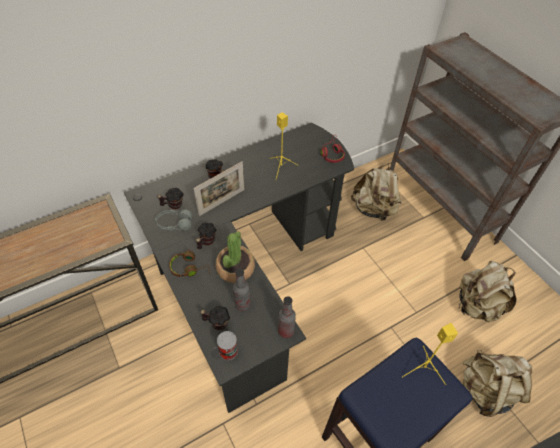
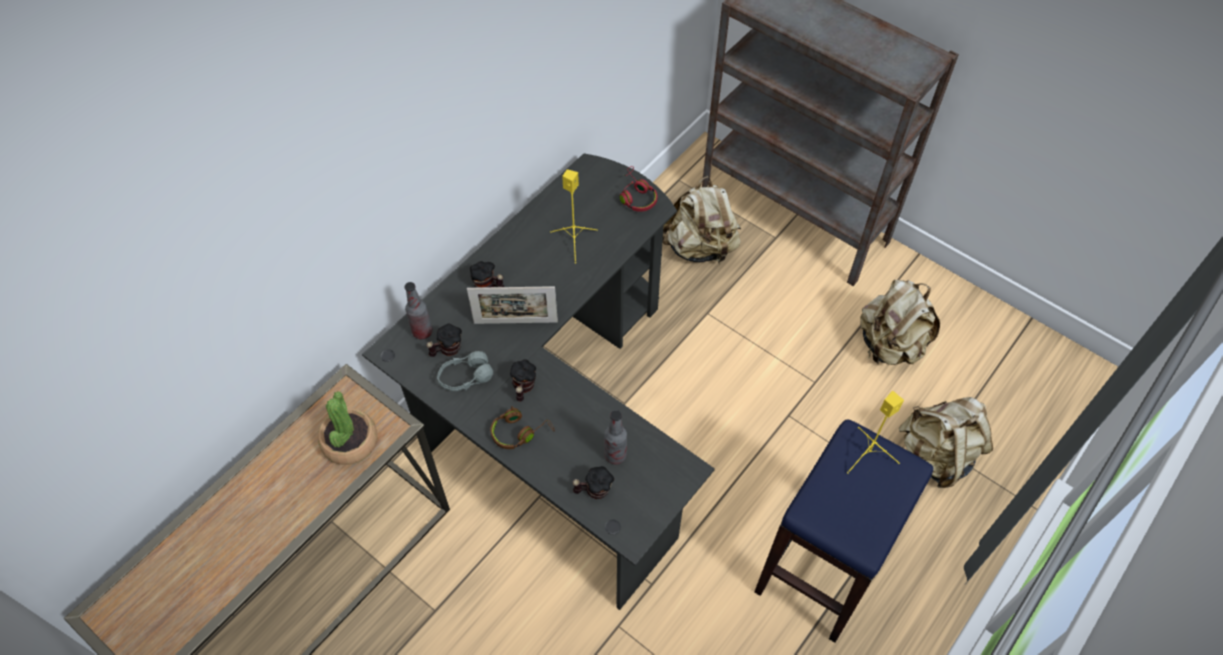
camera: 20 degrees left, 5 degrees up
picture frame [194,162,245,216] -> picture frame turned 60 degrees clockwise [467,286,558,324]
potted plant [216,231,255,283] -> potted plant moved to [318,391,377,465]
can [217,331,238,360] -> none
bottle [278,296,296,338] -> bottle moved to [405,282,433,339]

